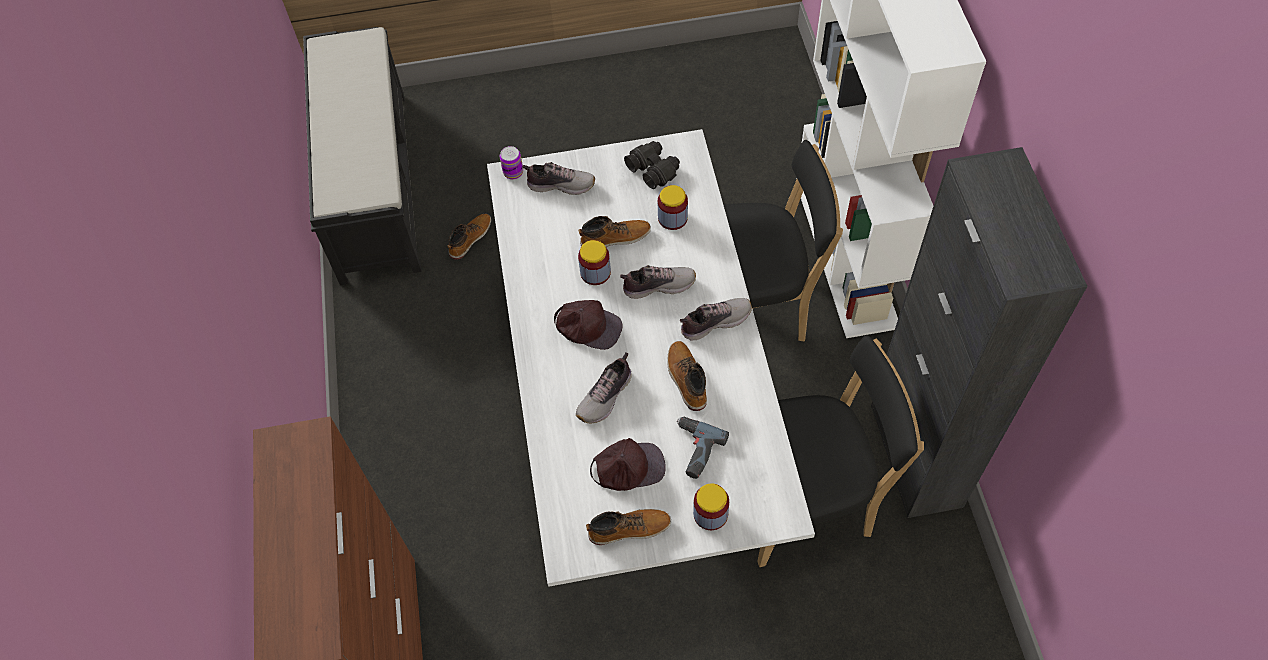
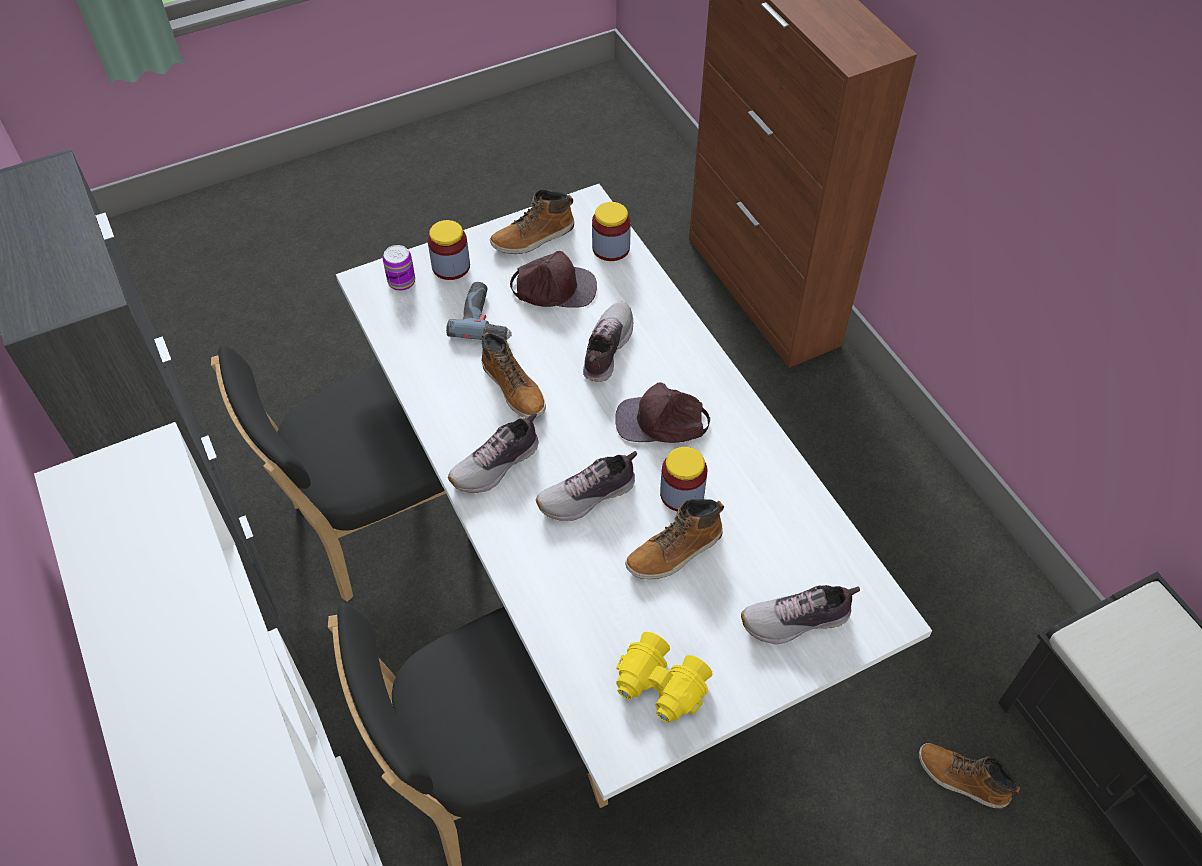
camera: 160 degrees right, 5 degrees down
boot [448,214,491,260] -> boot turned 105 degrees clockwise [919,743,1020,810]
can [500,146,523,180] -> can moved to [383,245,415,291]
brown cap [590,438,666,491] -> brown cap turned 150 degrees counterclockwise [510,251,597,308]
black binoculars [624,141,680,189] -> yellow binoculars [616,632,712,723]
jar [658,185,688,230] -> jar moved to [592,202,631,261]

